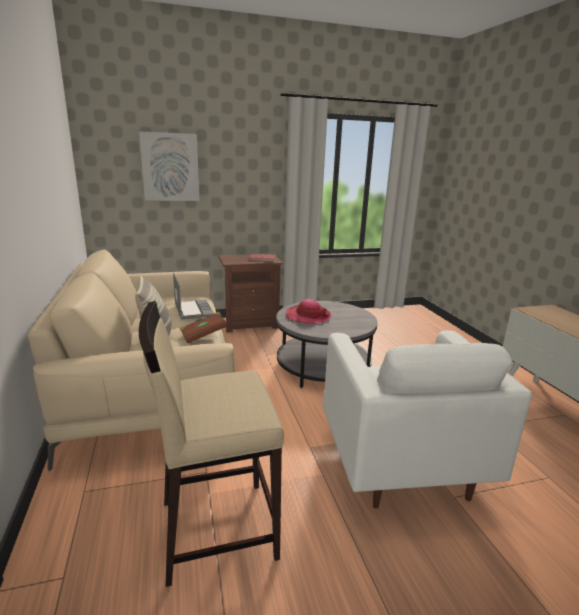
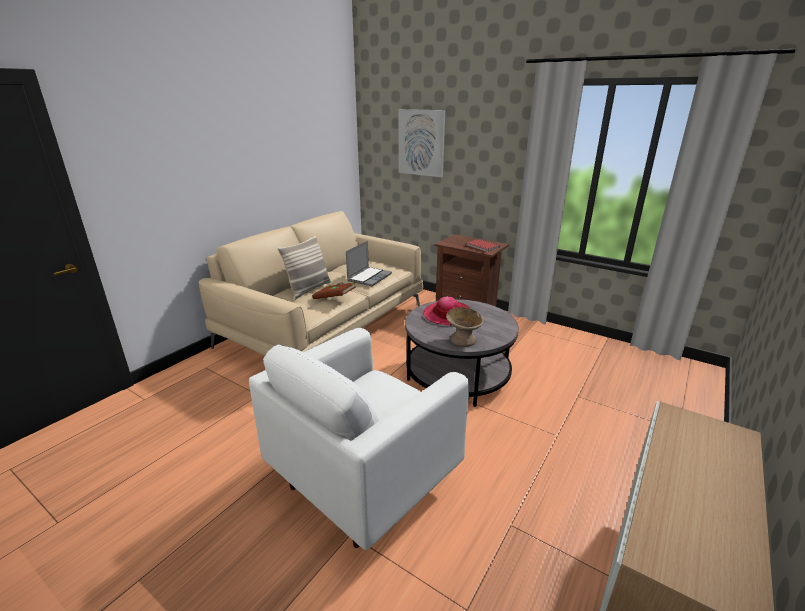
camera: 50 degrees right, 5 degrees up
beige stool [139,301,284,587] -> none
none -> beige bowl [446,307,484,346]

